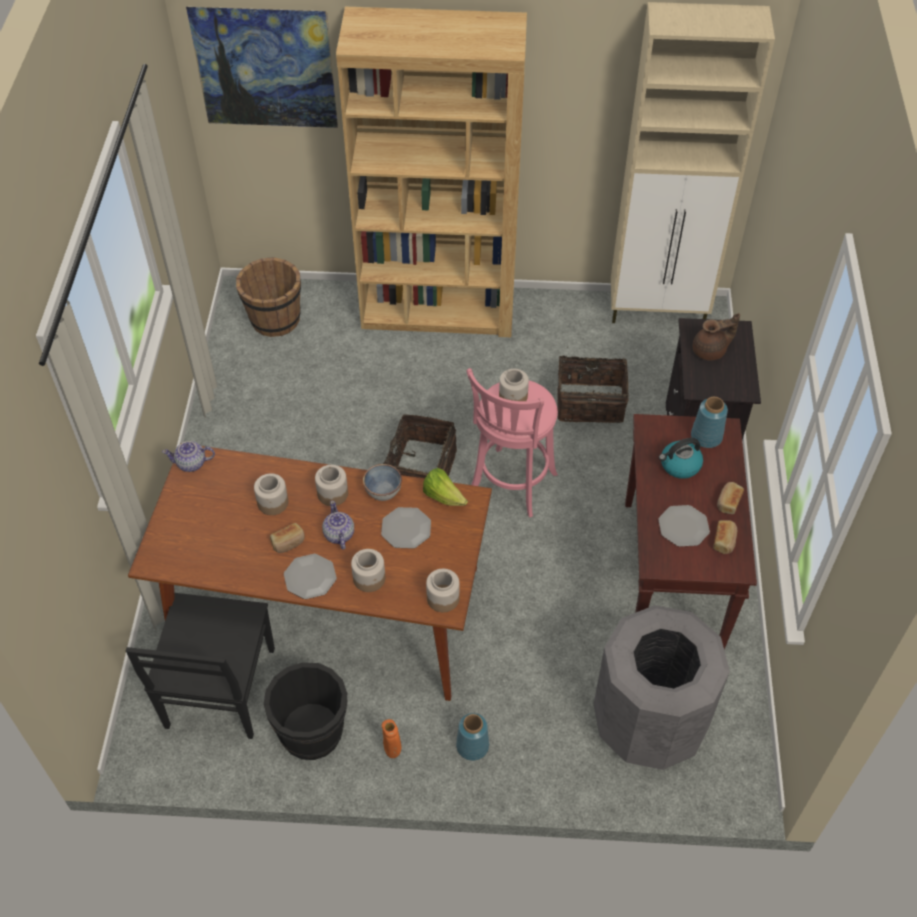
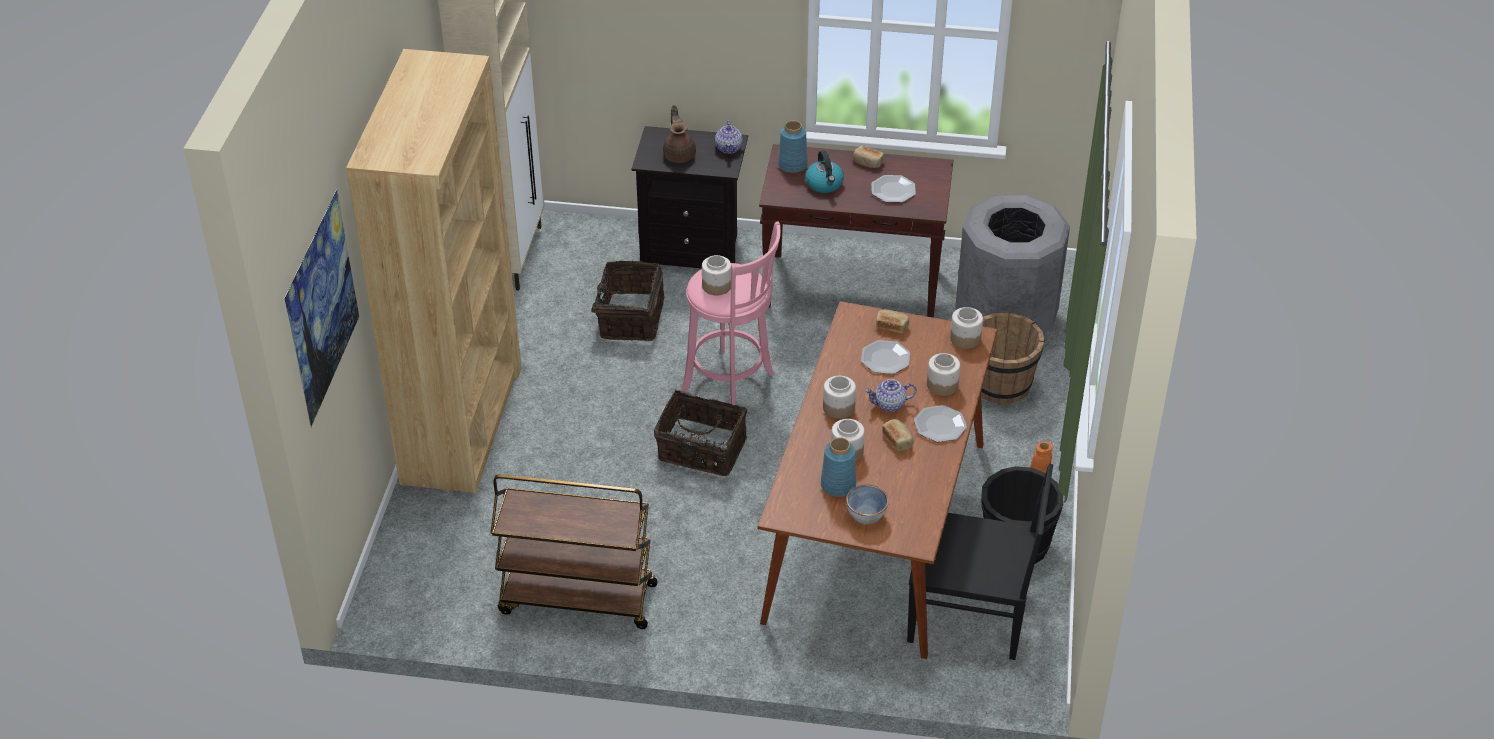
camera: 85 degrees left, 10 degrees down
teapot [162,441,215,472] -> teapot moved to [715,120,743,154]
brown bucket [236,257,301,337] -> brown bucket moved to [981,312,1045,404]
bowl [363,464,402,501] -> bowl moved to [846,485,889,524]
lettuce [423,468,468,506] -> none
blue vase [456,713,489,761] -> blue vase moved to [821,437,856,497]
bread [713,520,737,554] -> bread moved to [876,310,909,333]
none -> brown cart [490,474,658,629]

